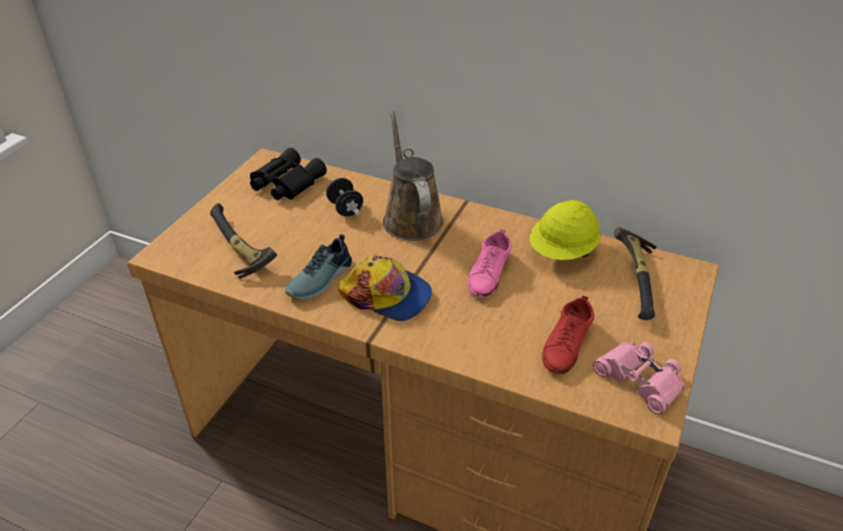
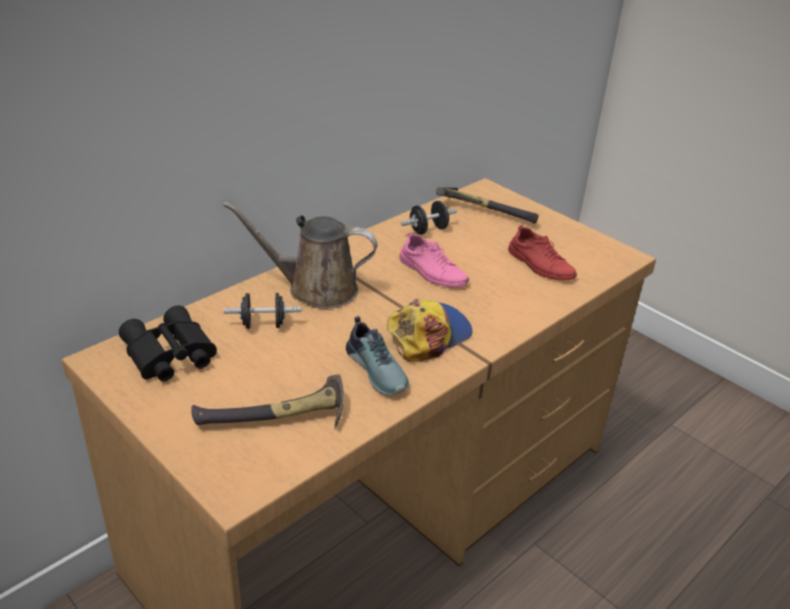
camera: 70 degrees left, 5 degrees down
yellow hard hat [530,200,601,260] -> black dumbbell [401,201,457,235]
pink binoculars [593,342,685,414] -> none

